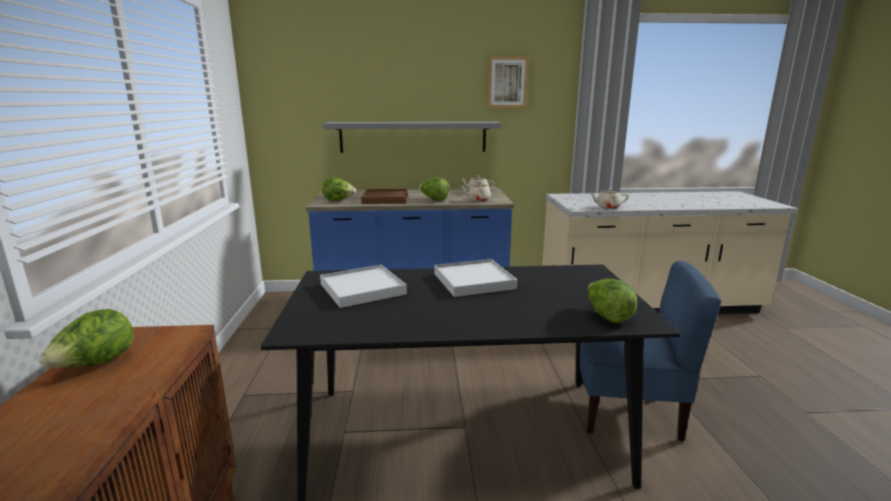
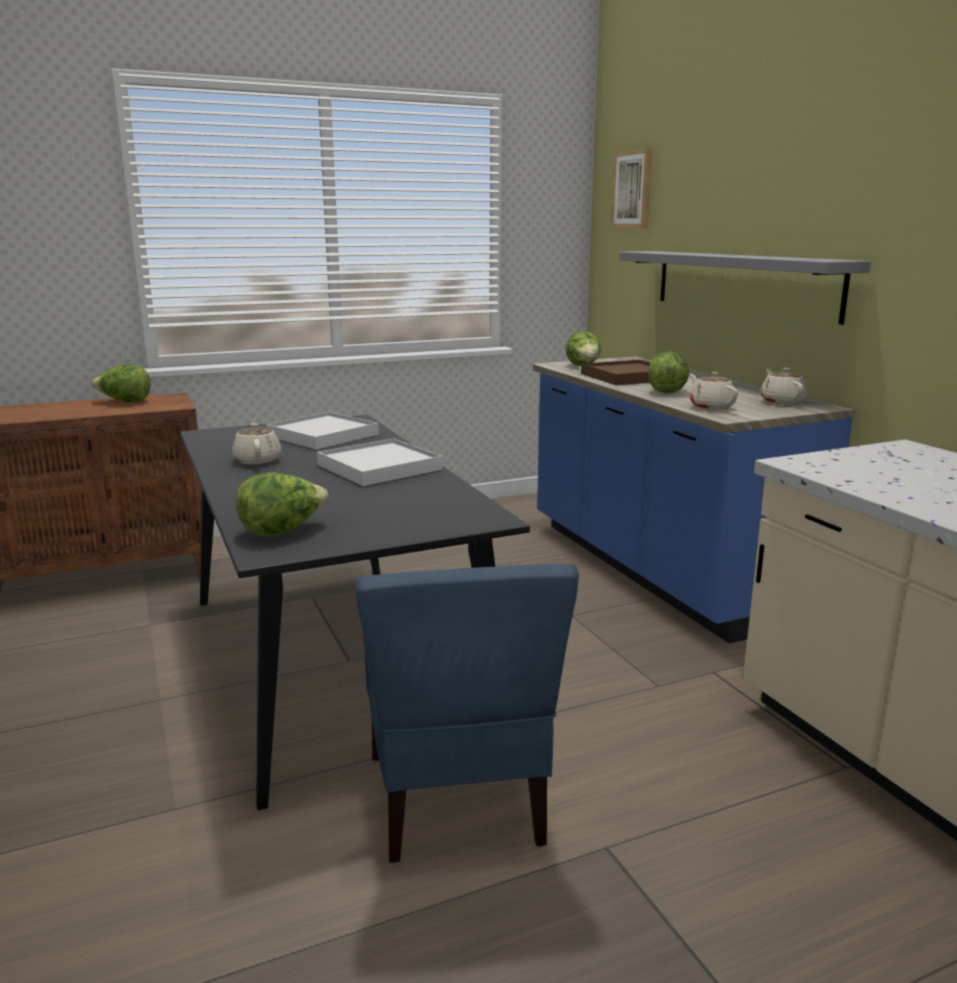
camera: 70 degrees right, 0 degrees up
picture [487,57,529,108] -> picture moved to [610,148,653,228]
beige teapot [589,188,628,209] -> beige teapot moved to [232,423,281,465]

